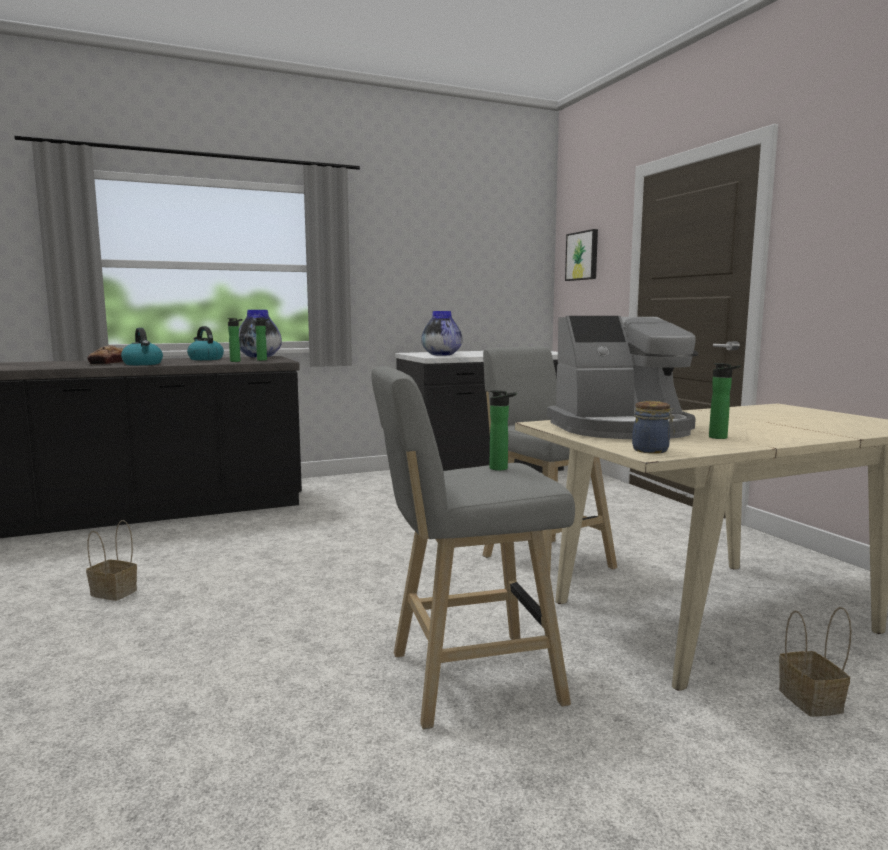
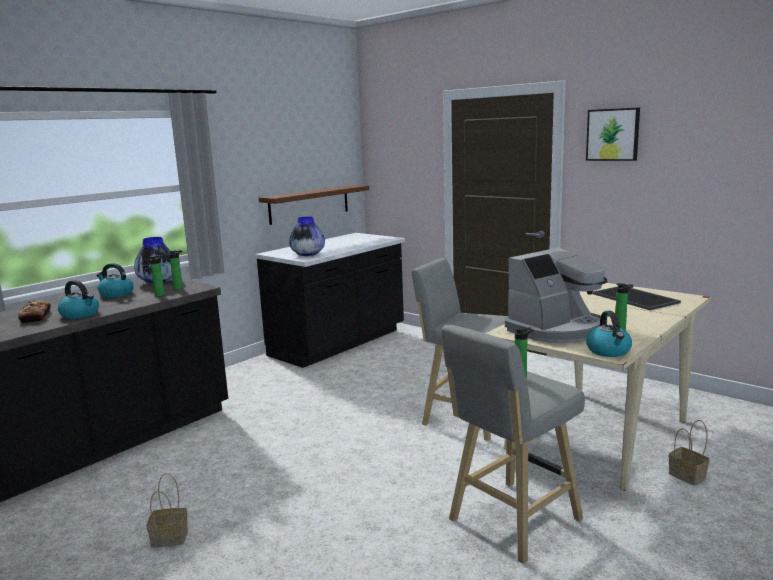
camera: 25 degrees left, 5 degrees up
picture [565,229,598,281] -> picture moved to [586,108,640,161]
jar [632,401,675,454] -> kettle [586,311,632,357]
none -> brown shelf [259,185,369,225]
none -> tray [592,286,681,310]

